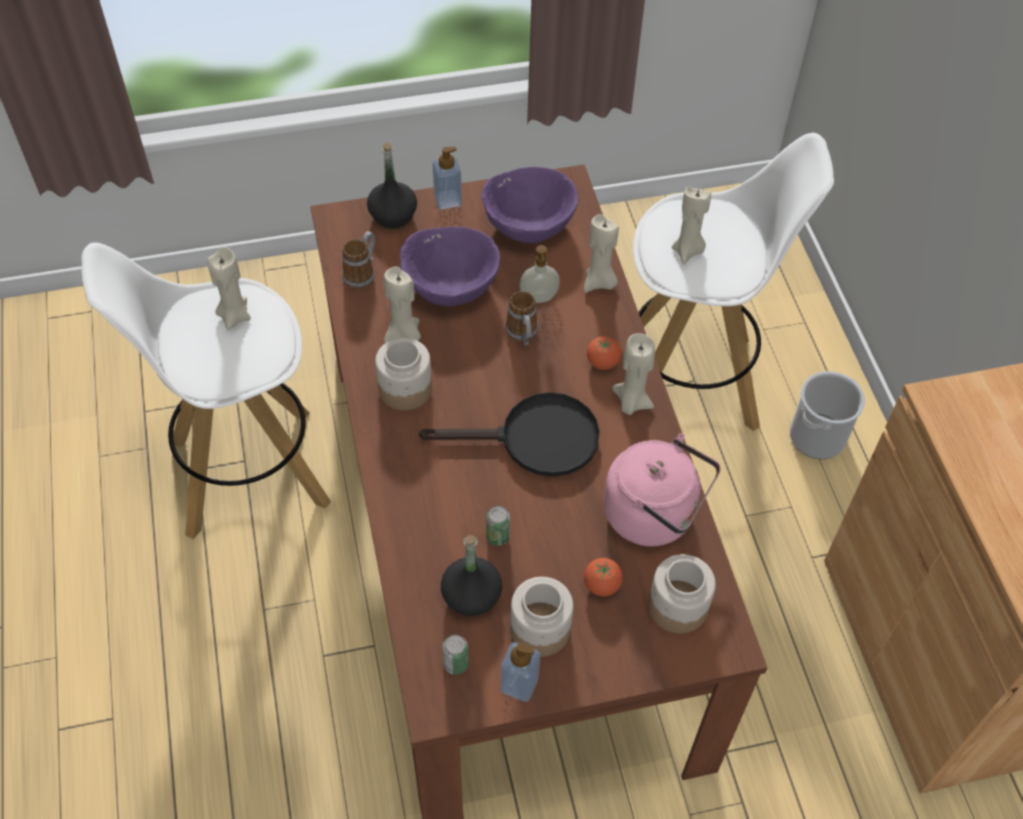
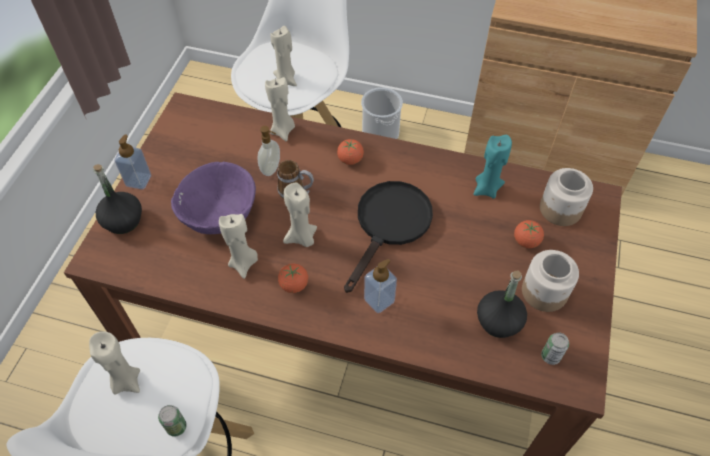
camera: 60 degrees left, 0 degrees up
mug [342,231,375,289] -> none
jar [375,338,432,410] -> tomato [278,264,308,293]
purple bowl [481,167,579,243] -> none
can [486,506,510,546] -> can moved to [158,405,187,437]
soap dispenser [501,642,540,702] -> soap dispenser moved to [364,259,397,313]
pink kettle [604,433,721,547] -> turquoise candle [473,135,512,199]
beige candle [612,333,655,415] -> beige candle moved to [283,183,317,247]

